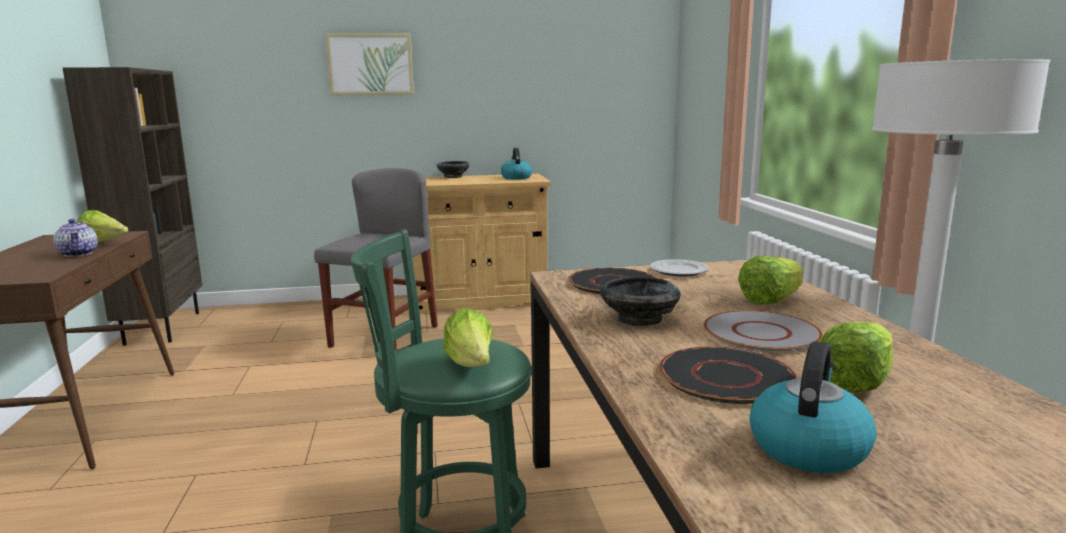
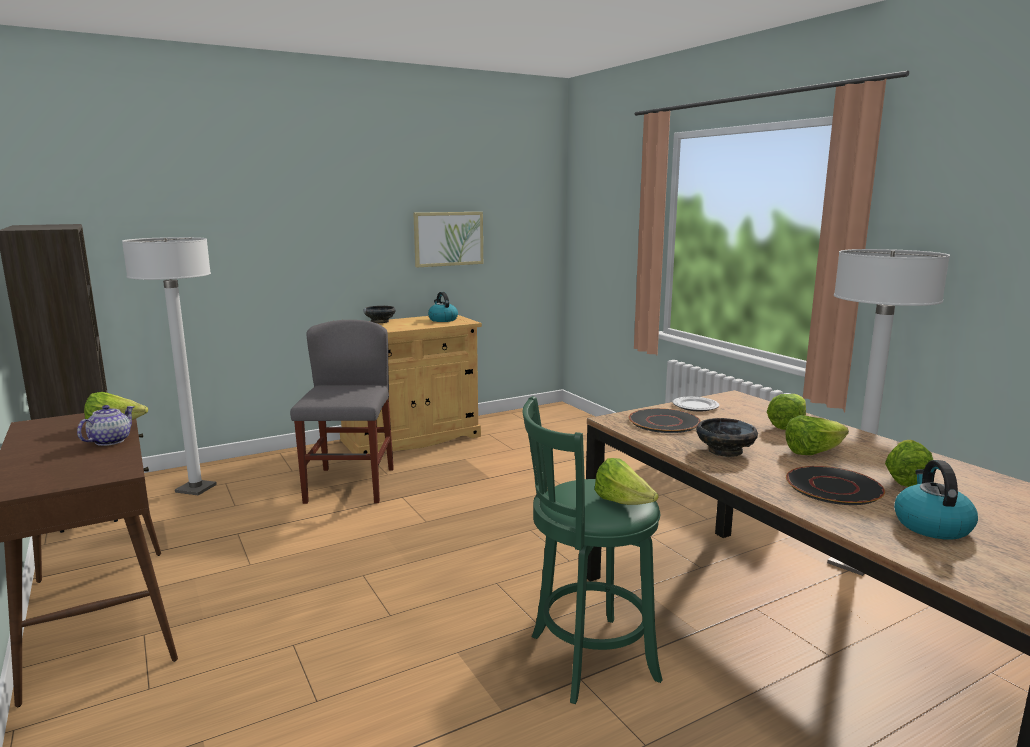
camera: 20 degrees left, 0 degrees up
teapot [53,219,98,257] -> teapot turned 105 degrees counterclockwise [77,405,135,446]
picture [325,33,414,95] -> picture moved to [413,212,483,267]
grey plate [704,310,823,353] -> lettuce [785,415,849,455]
none -> white floor lamp [122,237,217,495]

